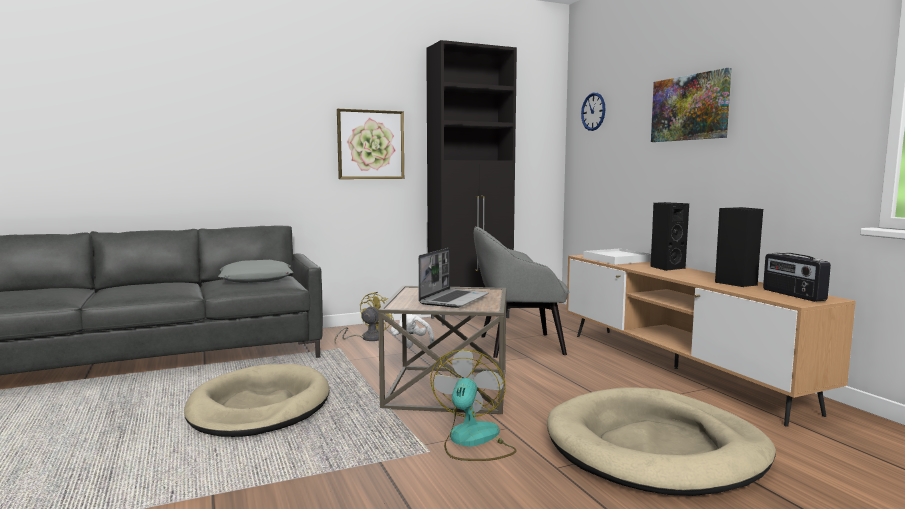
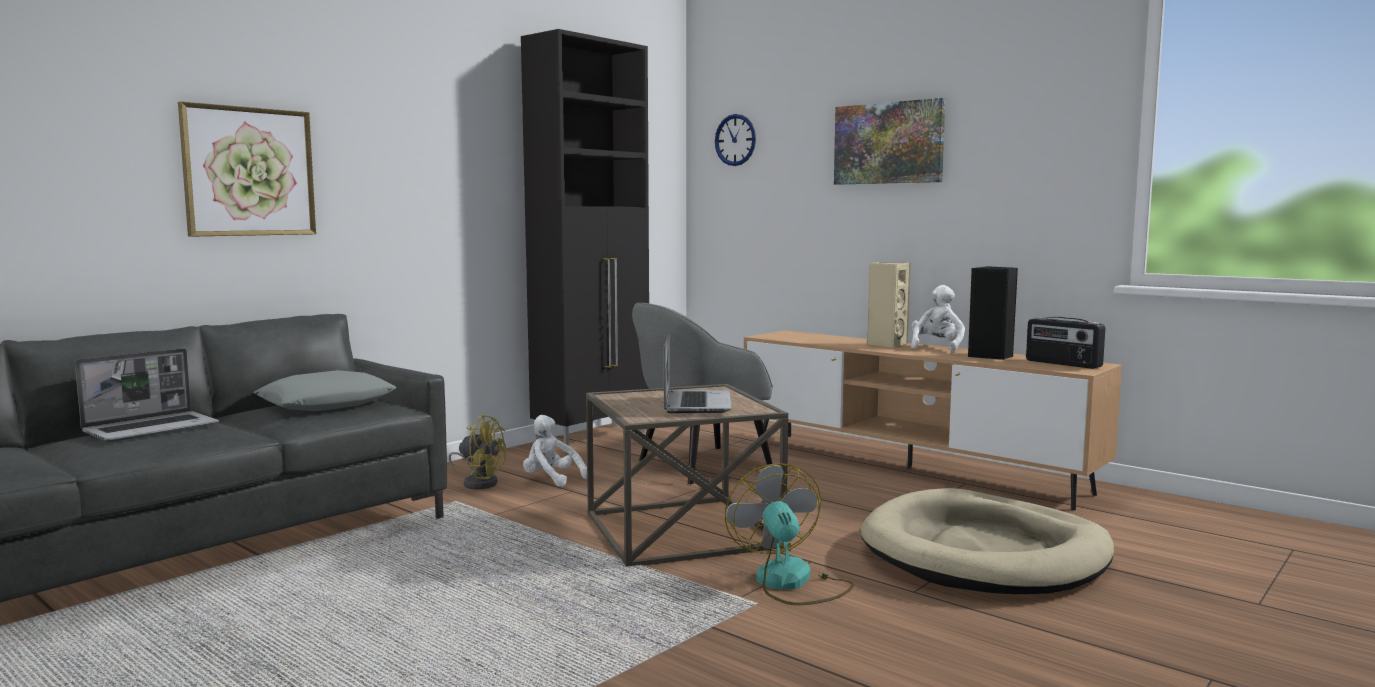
camera: 25 degrees left, 0 degrees up
beige dog bed [184,364,330,437] -> none
yellow fan [334,292,394,342] -> yellow fan turned 105 degrees clockwise [449,414,506,489]
picture [337,109,404,179] -> picture moved to [178,102,316,237]
white tray [583,248,651,265] -> none
black speaker [650,202,689,271] -> beige speaker [867,262,911,348]
none -> laptop [75,348,219,442]
none -> white plush toy [911,285,965,353]

